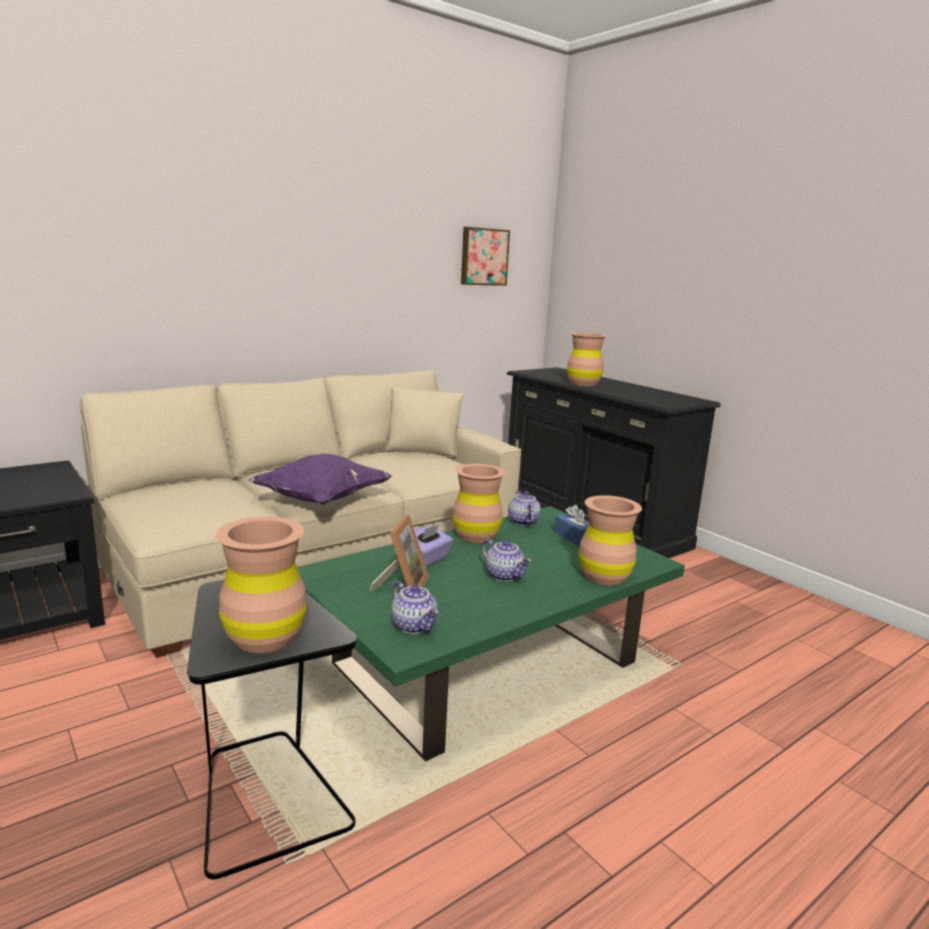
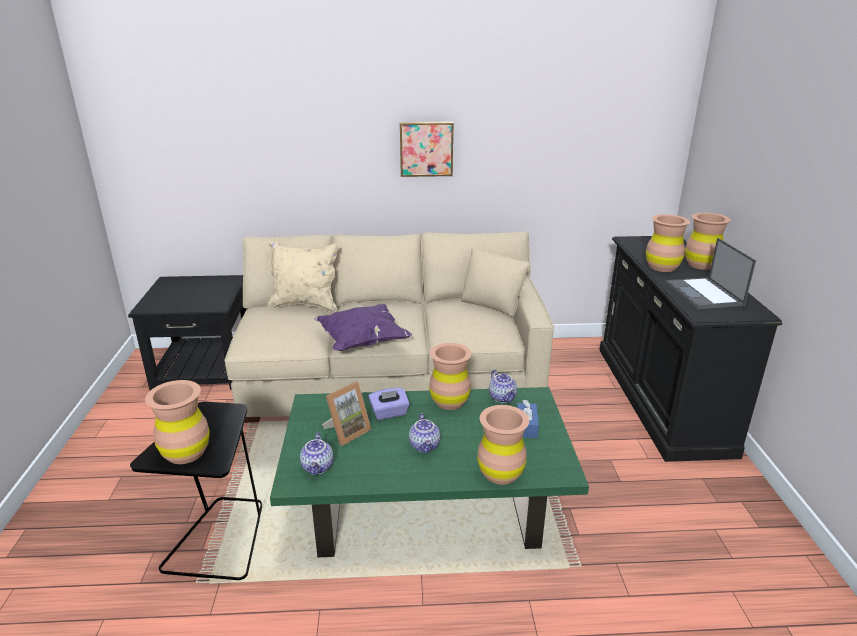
camera: 35 degrees right, 10 degrees up
picture [461,227,510,286] -> picture moved to [400,122,453,177]
teapot [508,491,541,526] -> teapot turned 135 degrees clockwise [489,370,517,403]
none -> beige pillow [268,241,338,312]
none -> laptop [665,238,756,309]
none -> brown vase [685,213,731,270]

